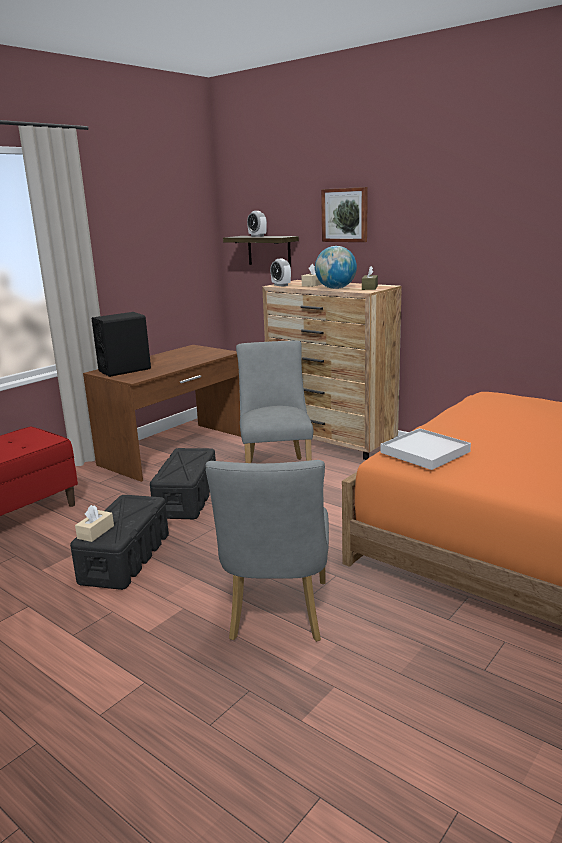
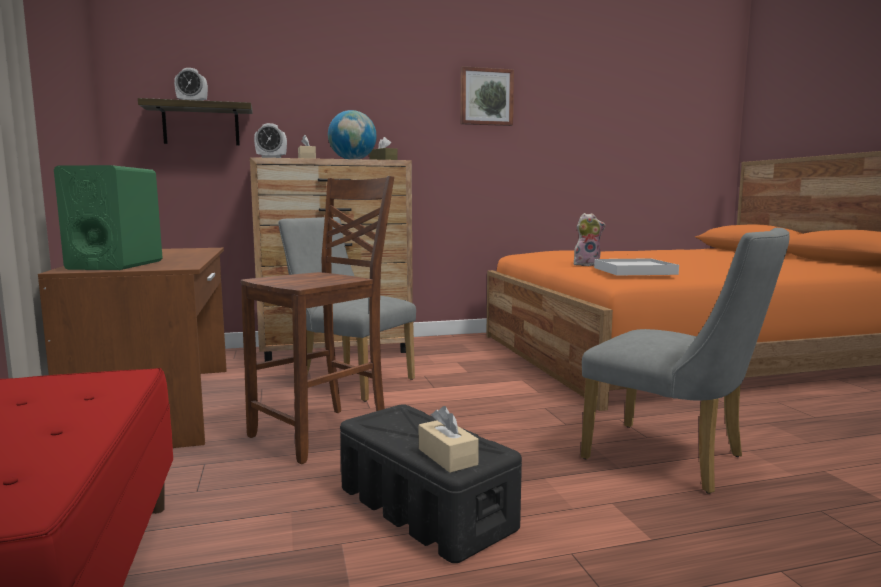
camera: 55 degrees left, 10 degrees down
black speaker [92,312,151,377] -> green speaker [54,165,163,270]
black storage box [150,448,216,519] -> brown chair [241,176,394,464]
picture [321,187,368,242] -> picture moved to [460,66,514,126]
none -> plush toy [574,213,606,266]

